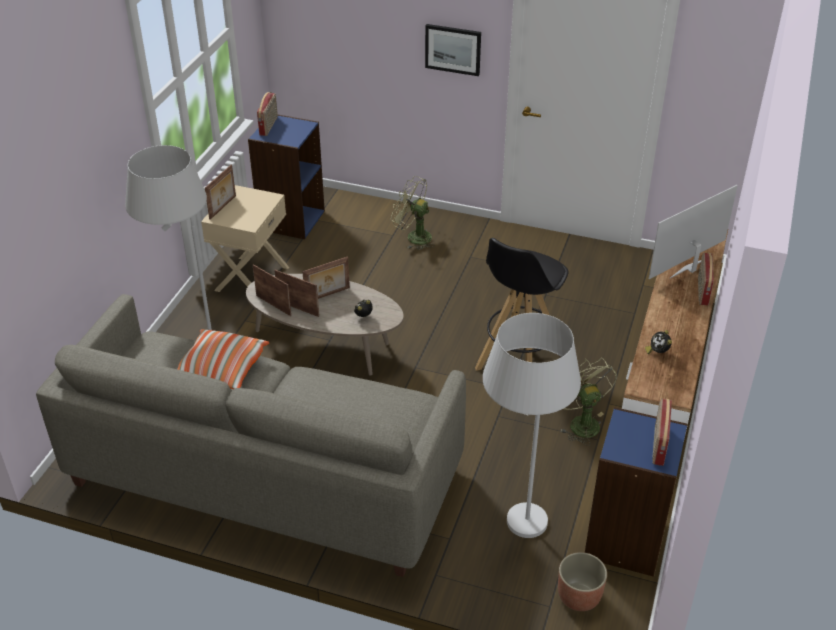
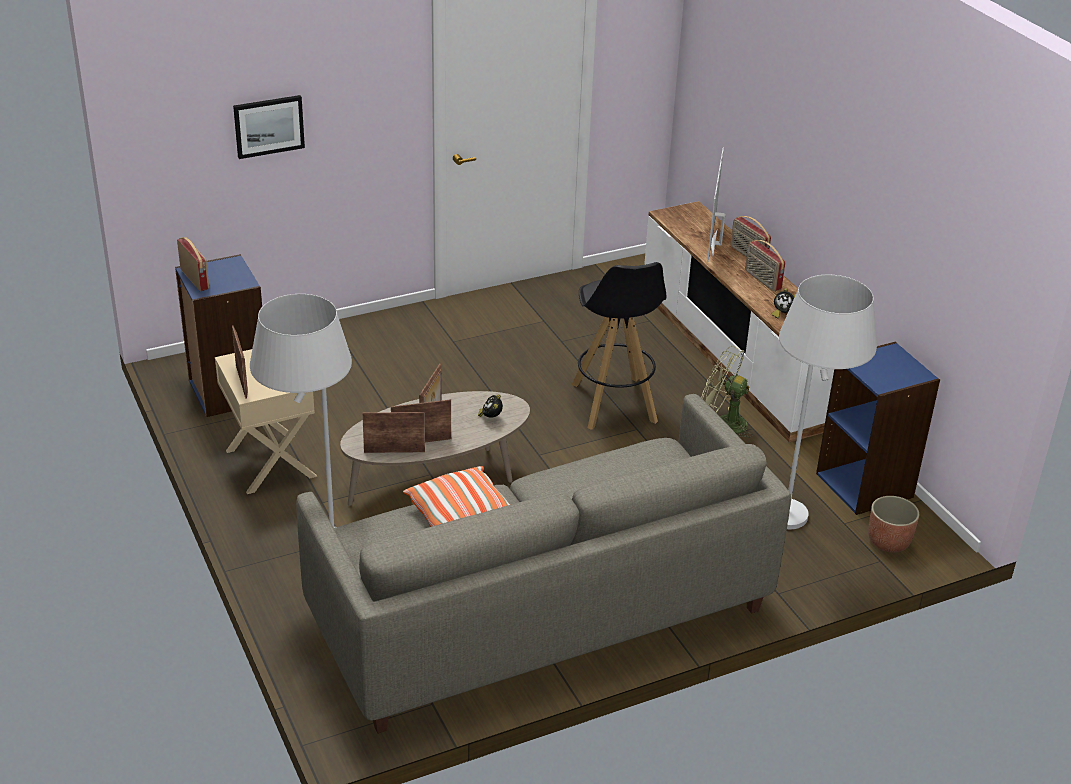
camera: 45 degrees left, 5 degrees down
green fan [391,176,435,250] -> none
picture [425,24,481,76] -> picture moved to [233,95,305,159]
radio [652,399,672,466] -> radio moved to [745,240,785,291]

